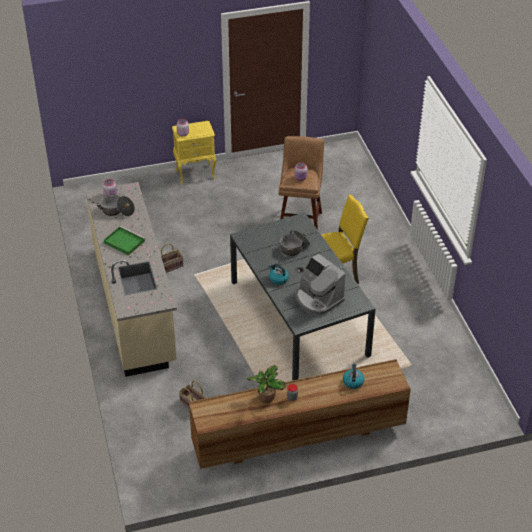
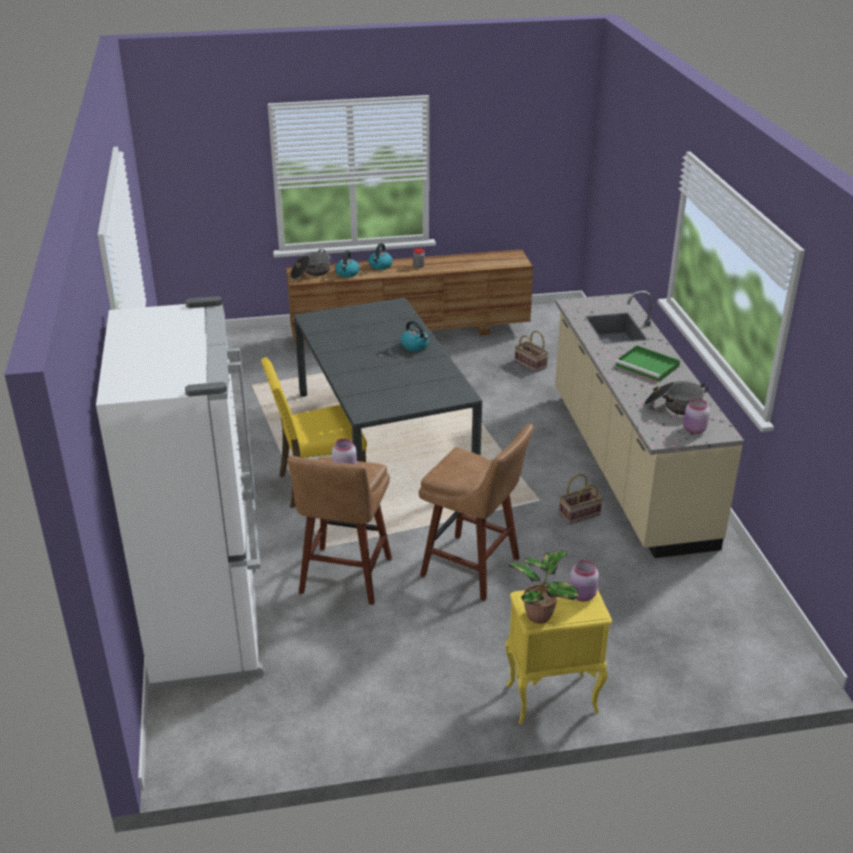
camera: 175 degrees left, 10 degrees down
potted plant [247,365,286,403] -> potted plant moved to [508,550,579,623]
cooking pot [280,230,310,256] -> cooking pot moved to [291,249,330,279]
coffee machine [295,254,346,315] -> none
none -> white fridge [96,296,264,691]
none -> kettle [368,243,393,270]
none -> brown stool [419,424,533,601]

